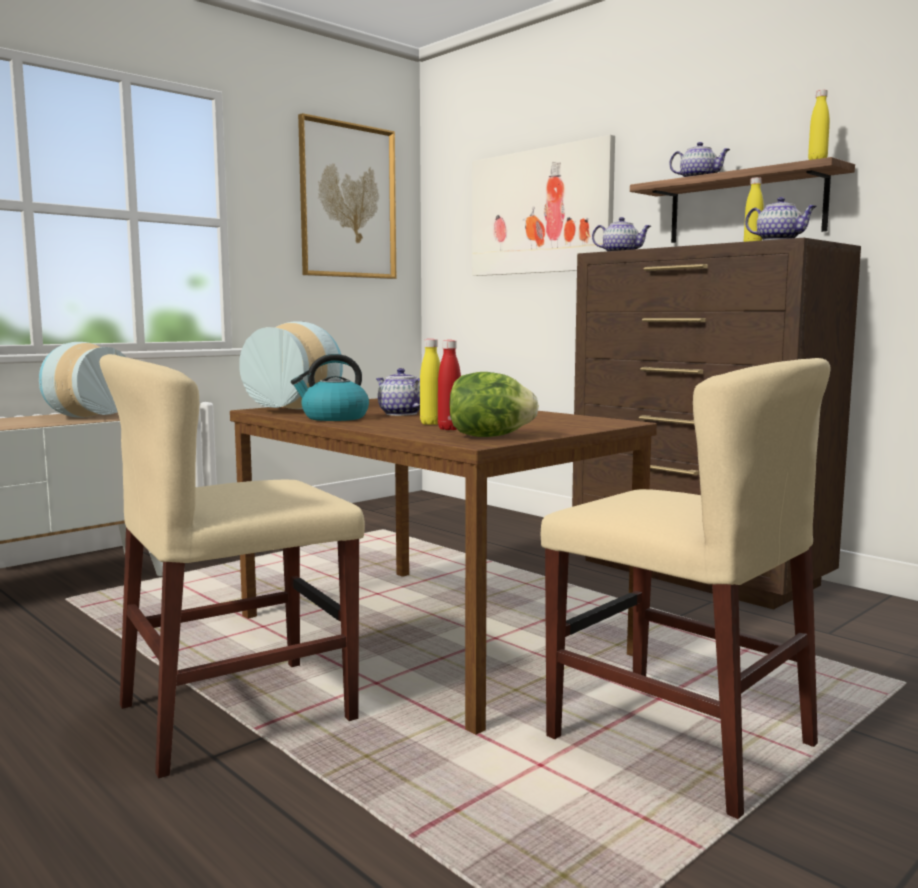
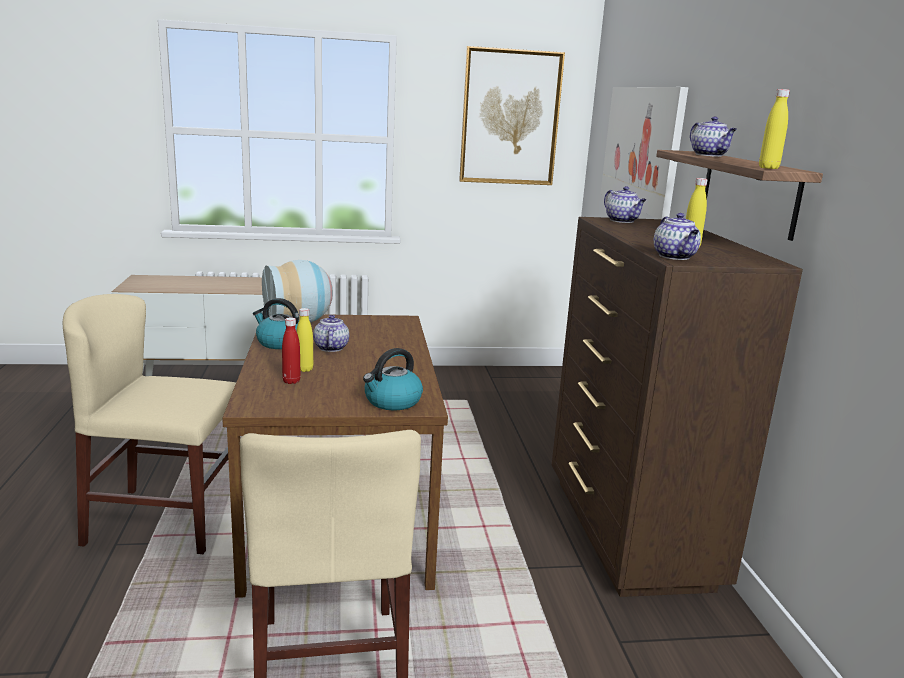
camera: 35 degrees right, 10 degrees up
vase [39,342,126,418] -> none
lettuce [449,372,539,437] -> none
none -> kettle [363,348,423,410]

